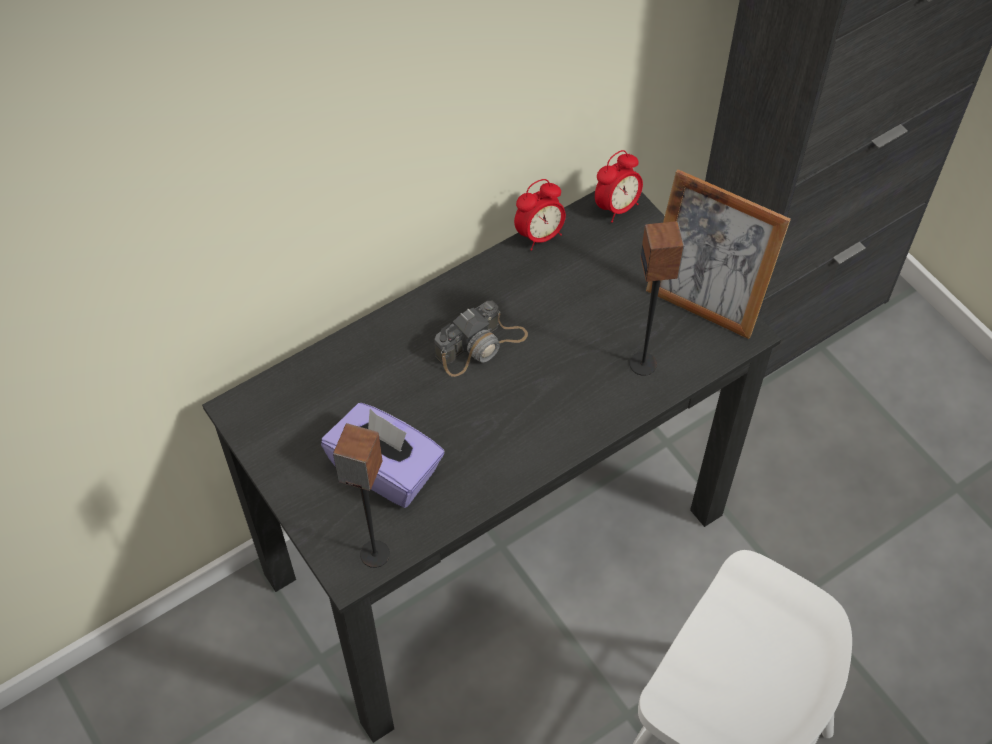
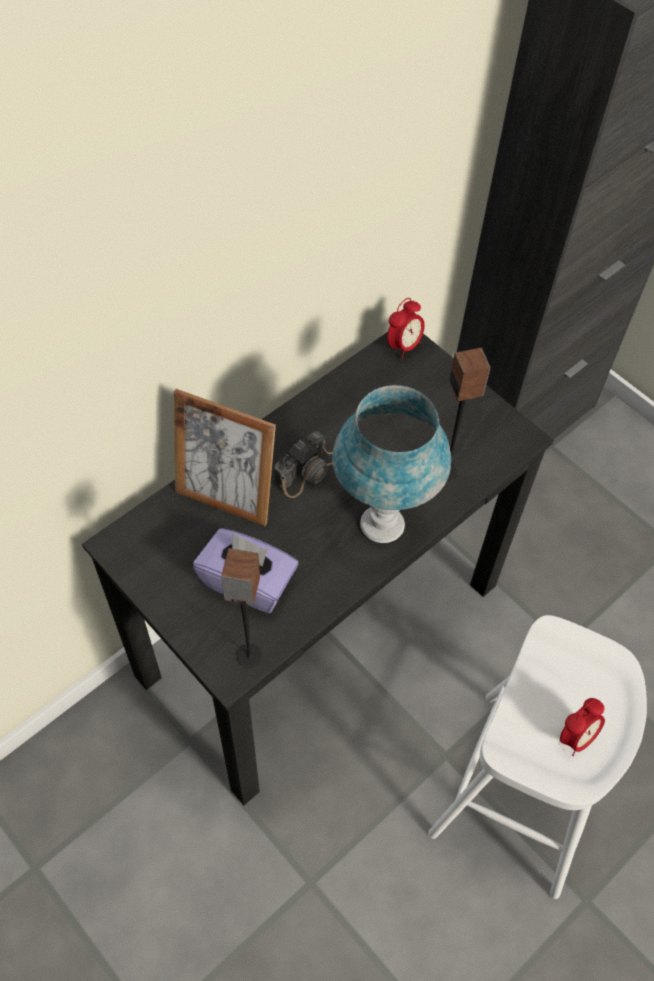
camera: 10 degrees left, 0 degrees up
alarm clock [514,179,566,251] -> alarm clock moved to [560,698,605,756]
picture frame [646,169,791,339] -> picture frame moved to [174,389,276,526]
none -> blue table lamp [332,385,451,543]

